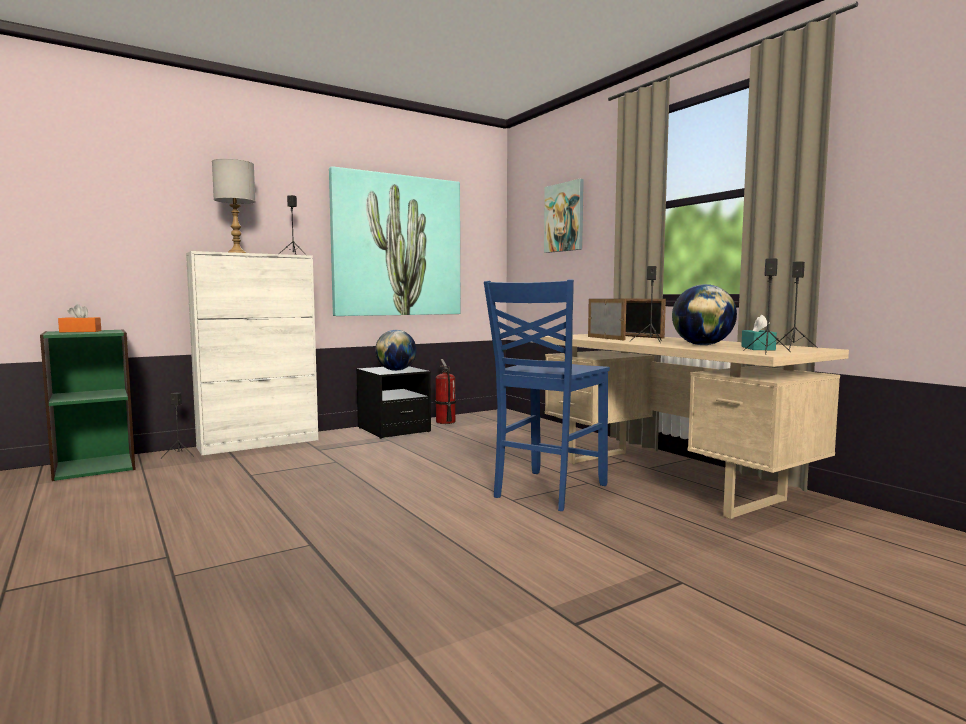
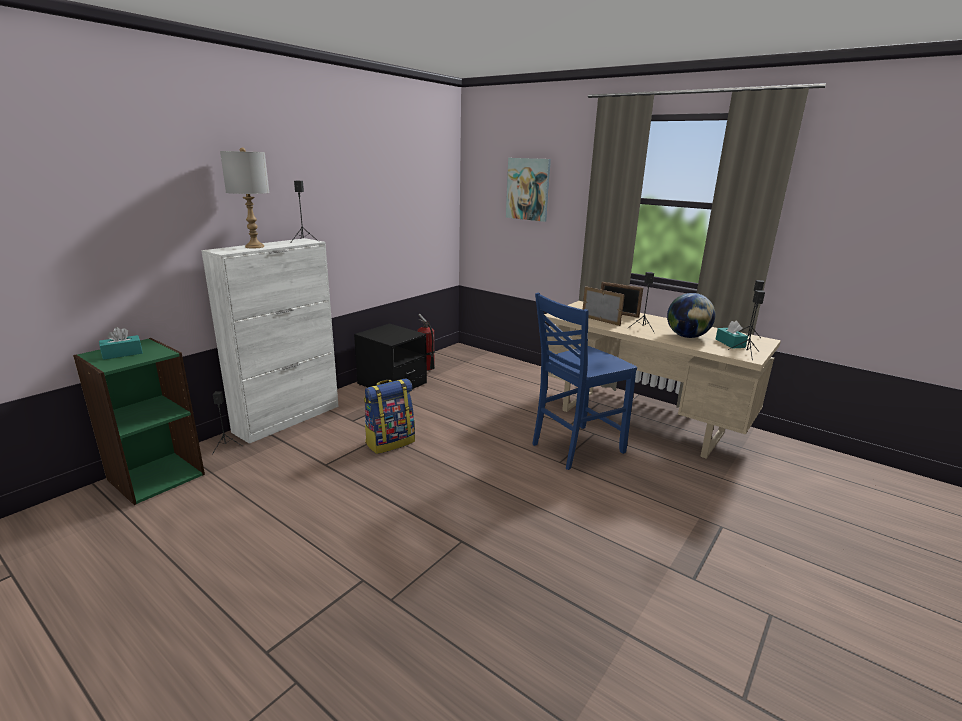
camera: 20 degrees left, 15 degrees up
orange tissue box [58,304,101,332] -> turquoise tissue box [99,327,143,360]
picture [329,166,460,316] -> none
globe [375,330,417,371] -> none
blue chair [484,279,610,511] -> blue chair turned 45 degrees clockwise [532,293,637,470]
none -> backpack [364,378,415,454]

